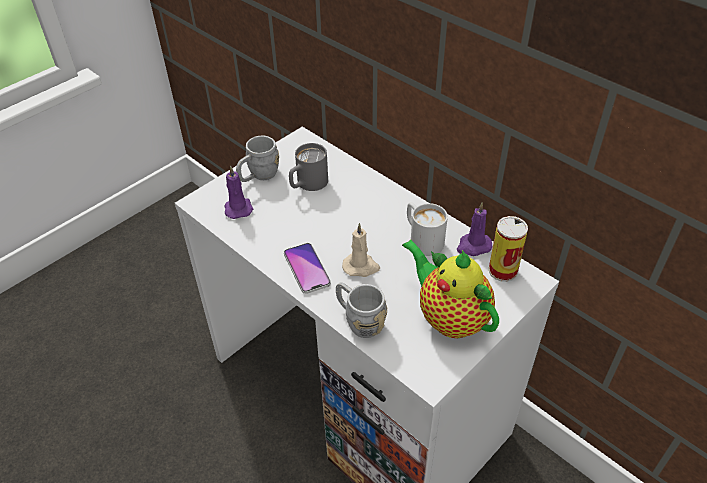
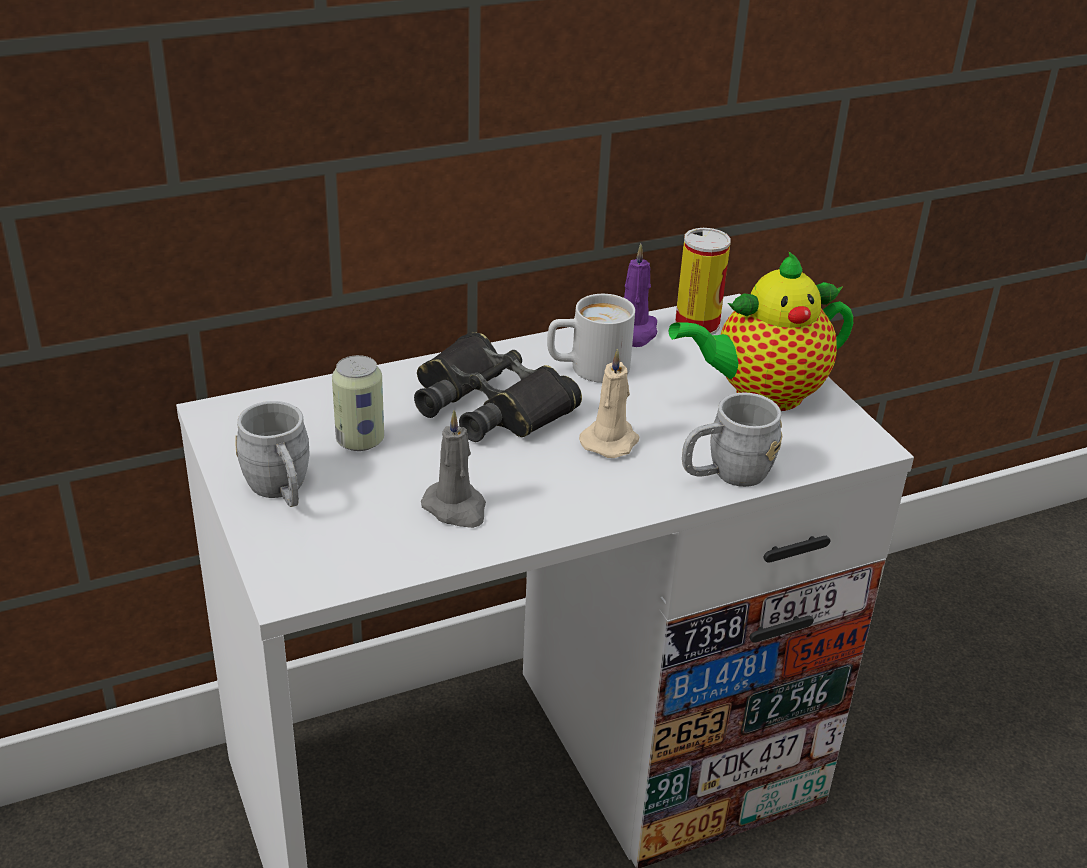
camera: 70 degrees left, 10 degrees down
purple candle [224,166,253,219] -> none
phone [284,243,331,294] -> none
grey mug [289,143,328,191] -> can [332,355,384,451]
none -> black binoculars [414,332,582,442]
none -> grey candle [421,410,486,528]

